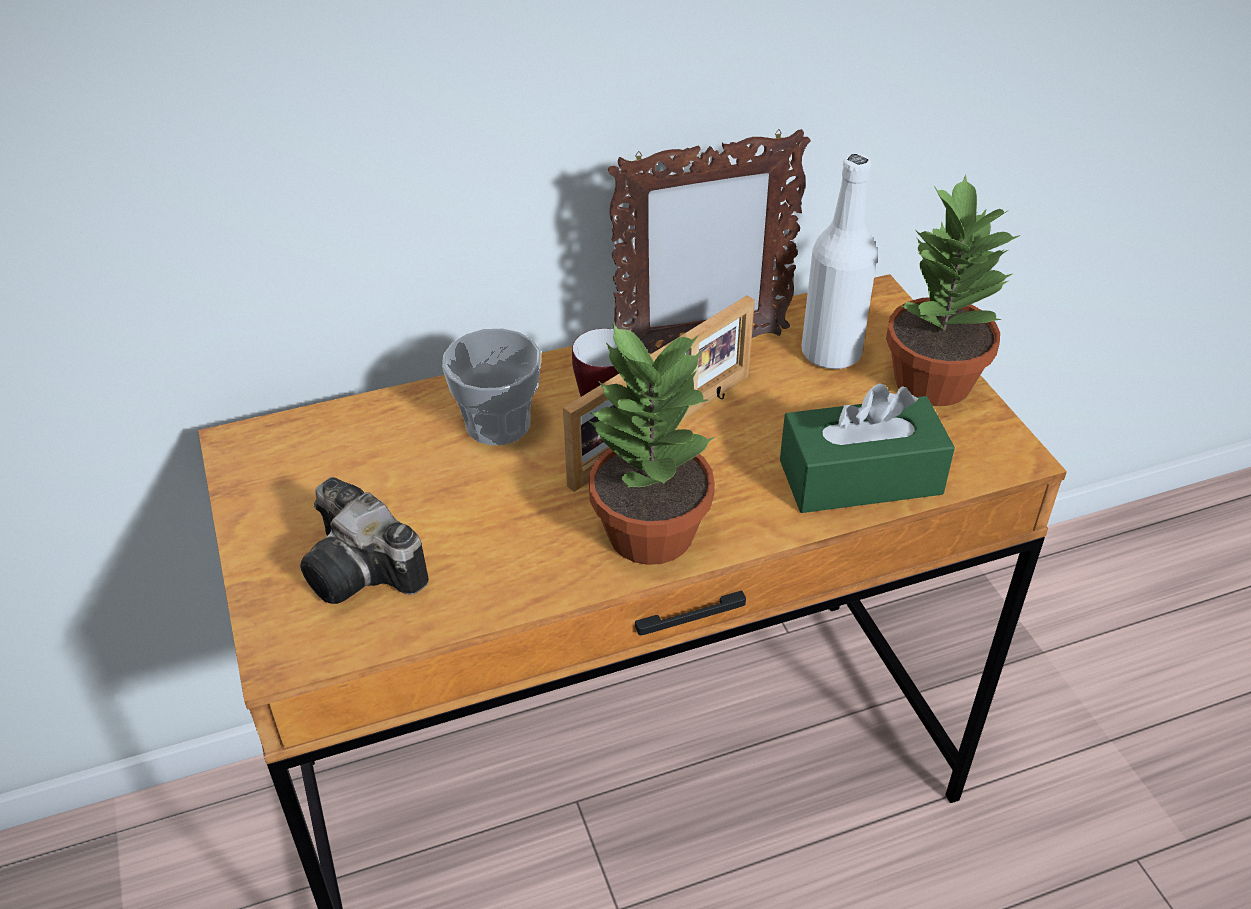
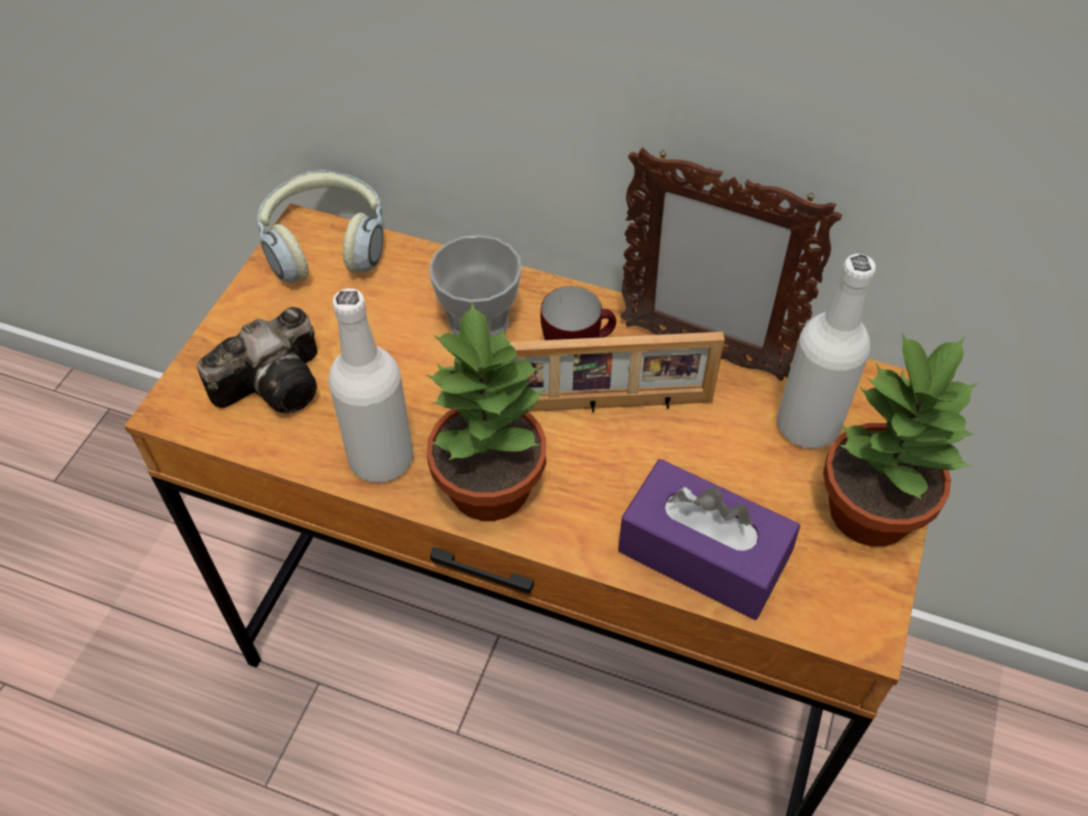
camera: 40 degrees right, 10 degrees up
camera [300,477,429,604] -> camera turned 120 degrees counterclockwise [197,307,318,413]
green tissue box [780,383,955,513] -> purple tissue box [618,459,800,620]
none -> headphones [257,170,384,283]
none -> white bottle [328,288,413,483]

